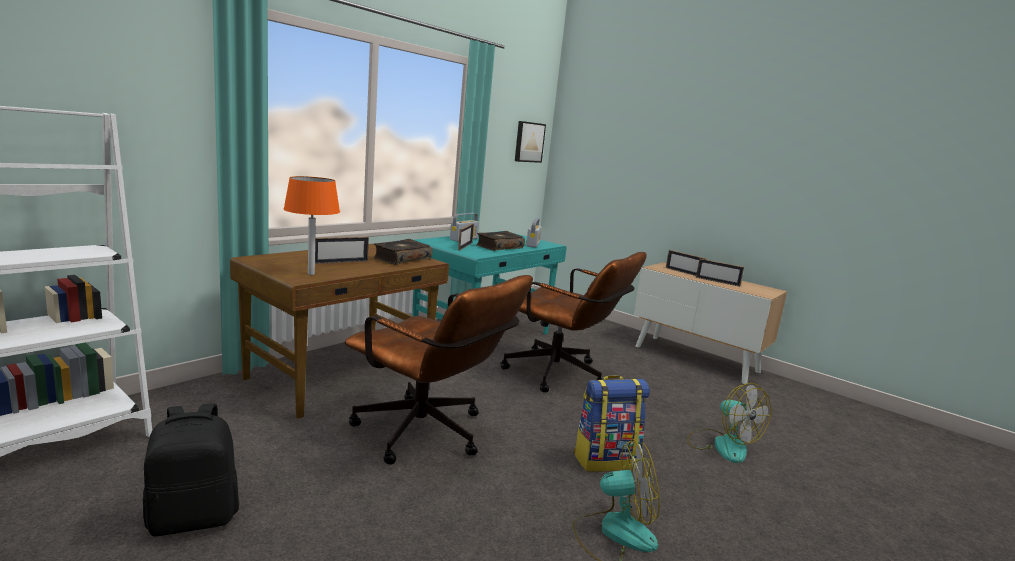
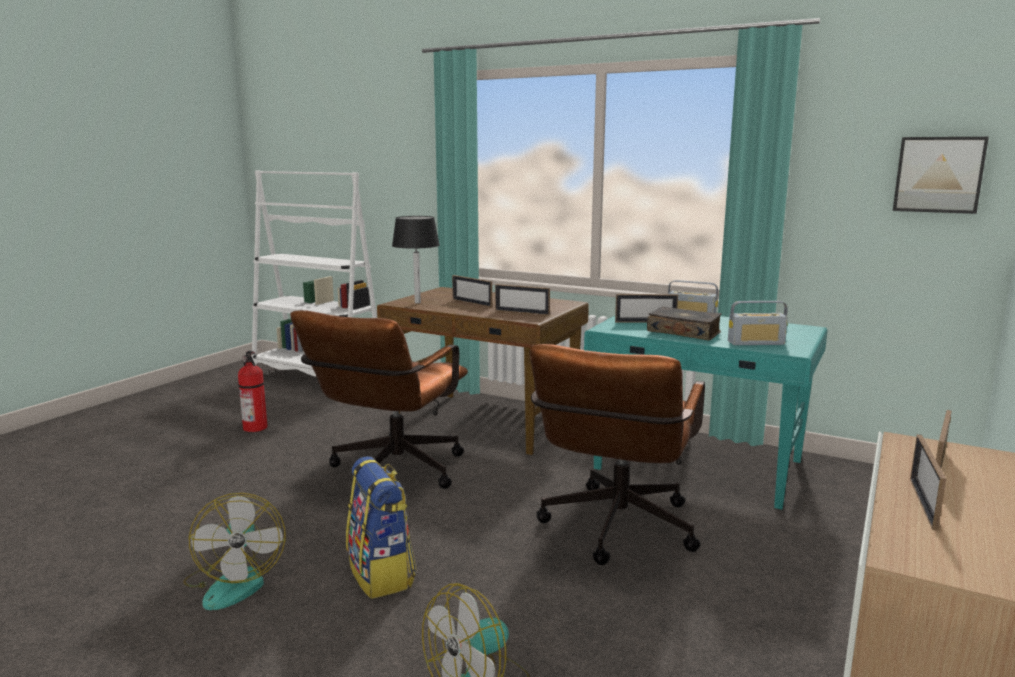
camera: 80 degrees right, 0 degrees up
black backpack [143,403,239,536] -> fire extinguisher [238,351,268,432]
orange table lamp [283,176,340,275] -> black table lamp [392,216,440,304]
book [373,239,432,265] -> picture frame [495,284,550,315]

